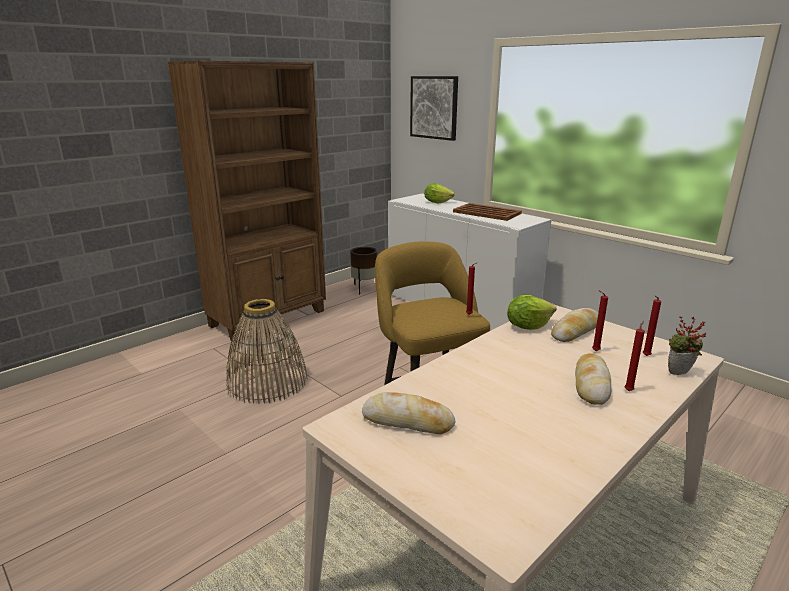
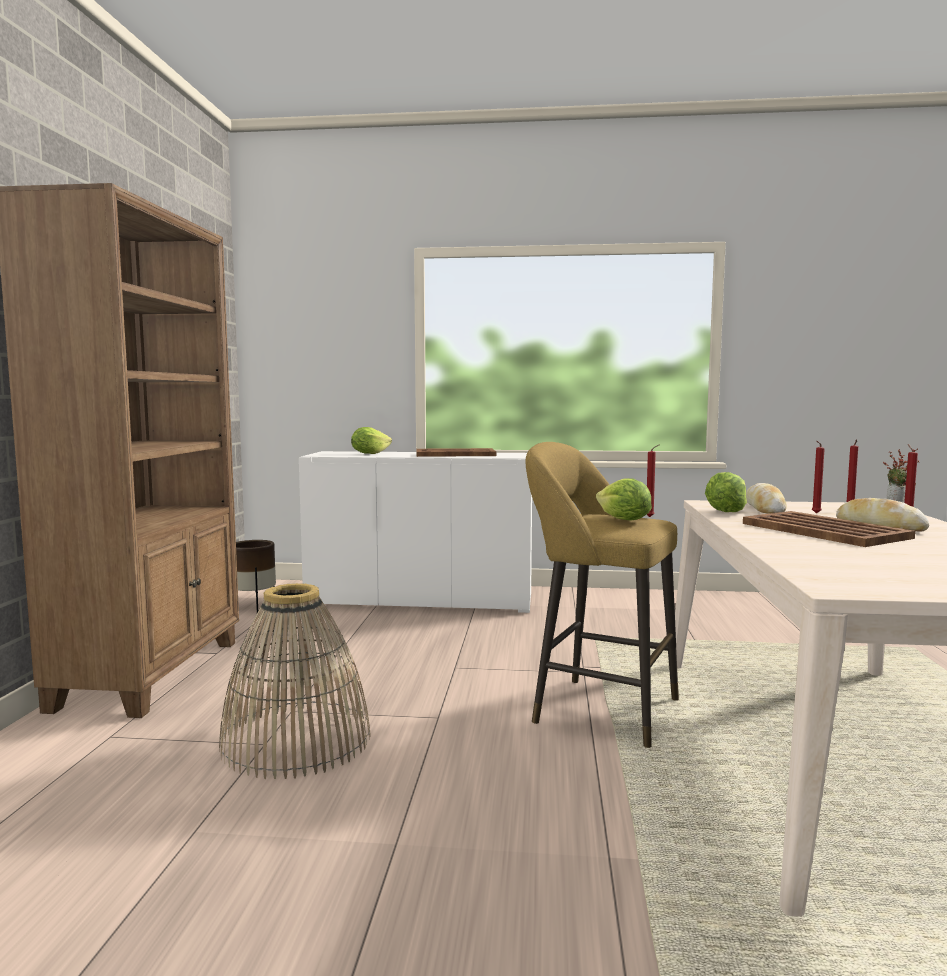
camera: 40 degrees left, 15 degrees down
bread [362,392,455,434] -> none
picture [410,76,458,141] -> none
none -> lettuce [596,478,652,521]
none -> brown tray [743,511,915,547]

